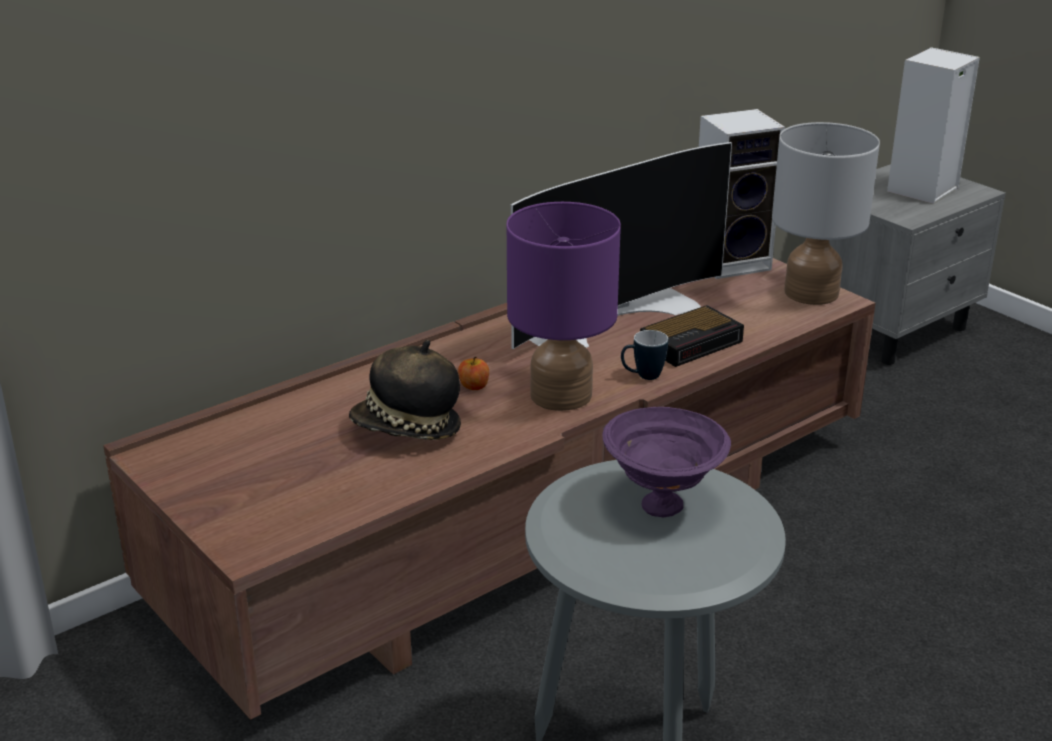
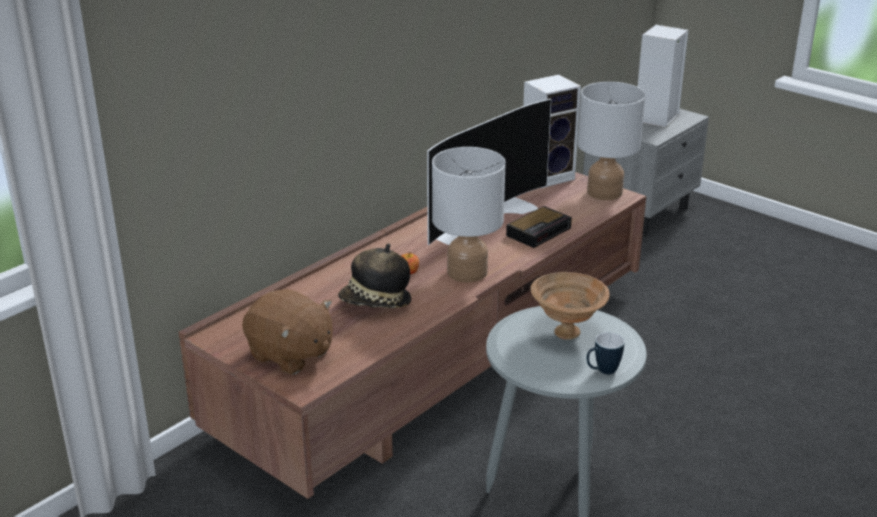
camera: 10 degrees left, 0 degrees up
purple table lamp [507,202,621,411] -> grey table lamp [432,147,506,282]
purple bowl [602,407,731,517] -> brown bowl [530,272,610,340]
mug [621,330,668,380] -> mug moved to [586,332,624,374]
none -> brown plush toy [242,289,333,375]

